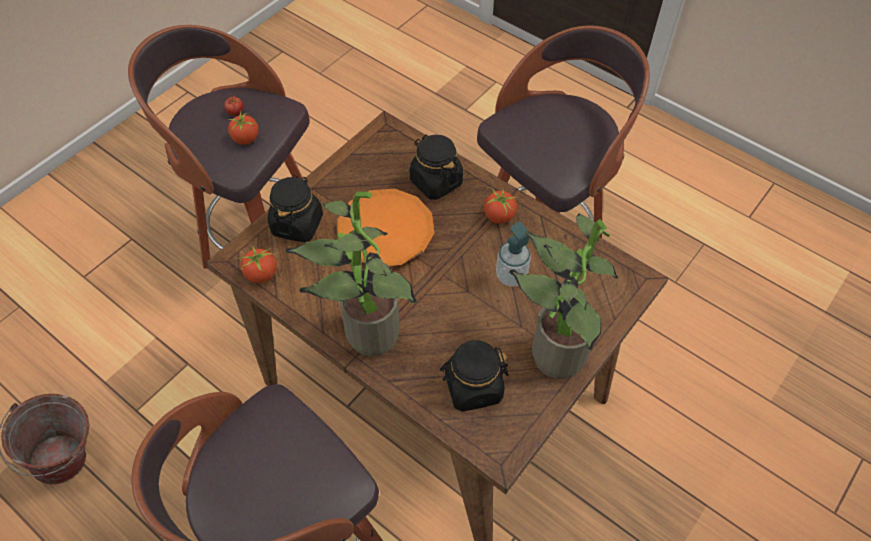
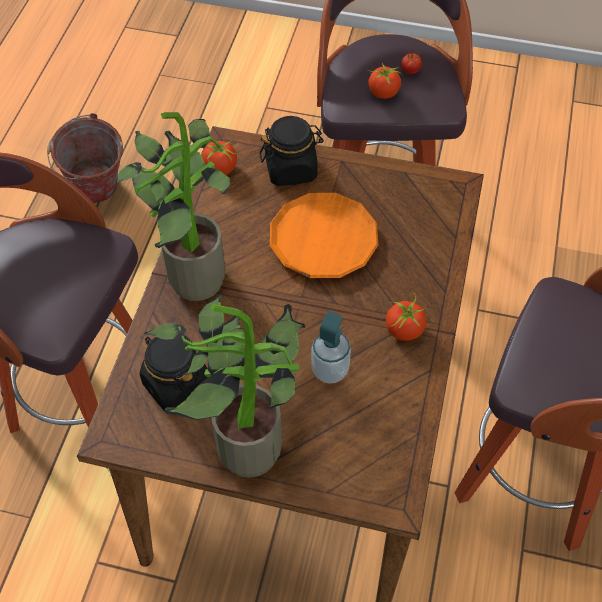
camera: 65 degrees right, 0 degrees up
black jar [410,134,463,200] -> none

